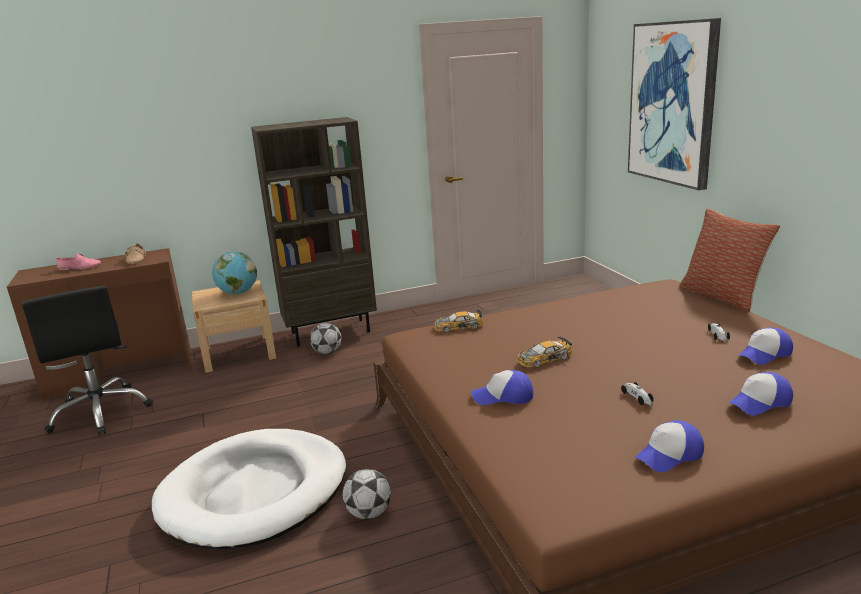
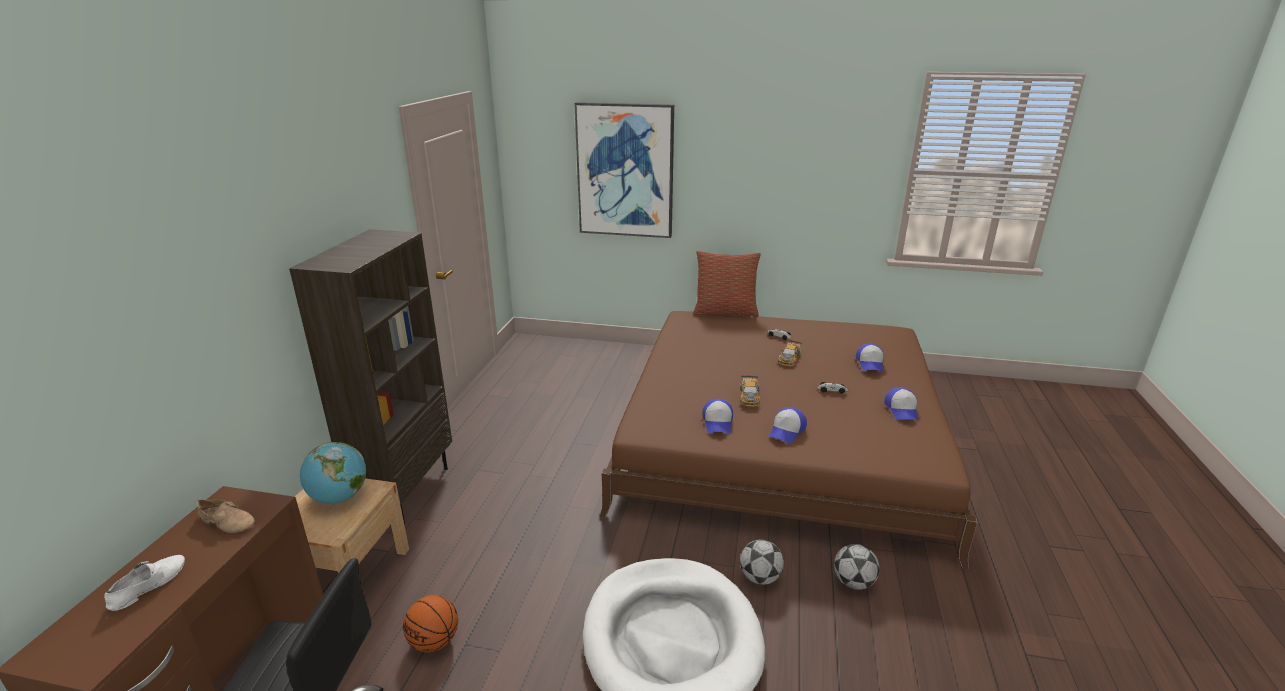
camera: 60 degrees left, 5 degrees up
pink shoe [56,253,101,270] -> white shoe [104,555,185,611]
football [310,323,342,354] -> football moved to [834,544,880,590]
toy car [434,309,484,332] -> toy car moved to [778,340,802,366]
cap [737,327,793,365] -> cap moved to [702,399,733,434]
none -> basketball [403,595,458,652]

